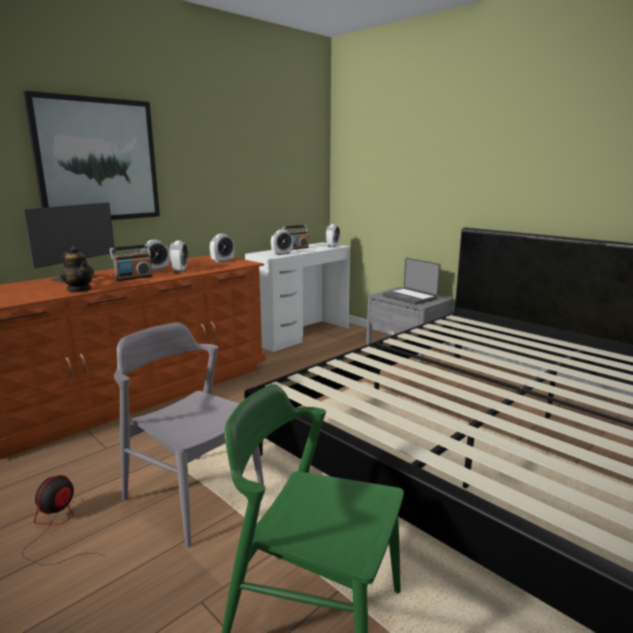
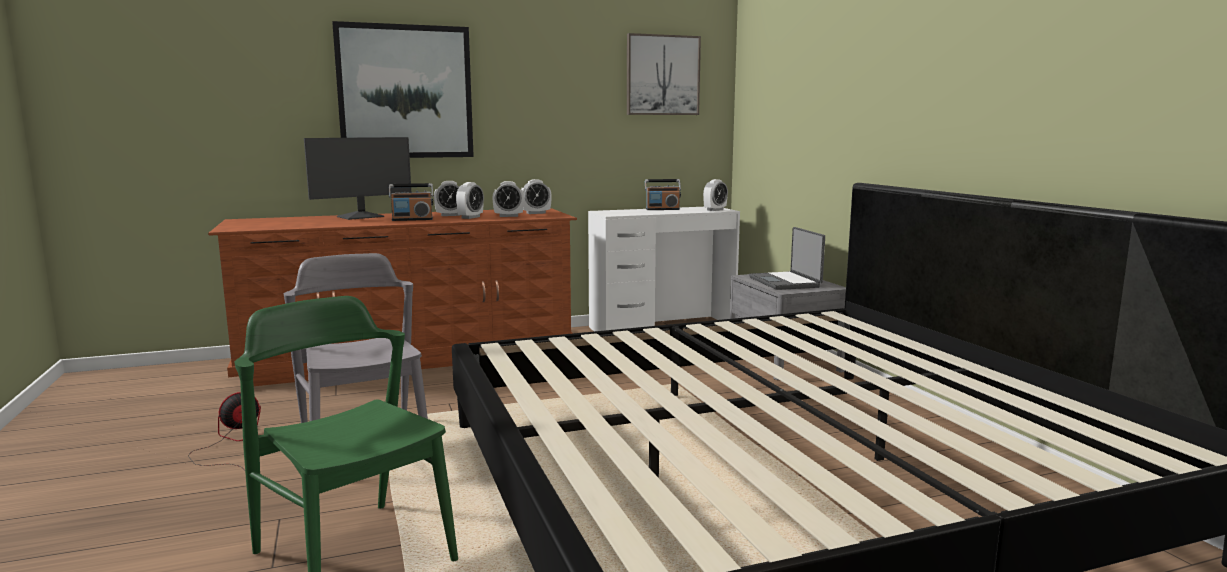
camera: 25 degrees right, 5 degrees down
teapot [60,246,94,291] -> none
alarm clock [271,230,293,255] -> alarm clock moved to [492,181,524,217]
none -> picture [627,33,701,115]

